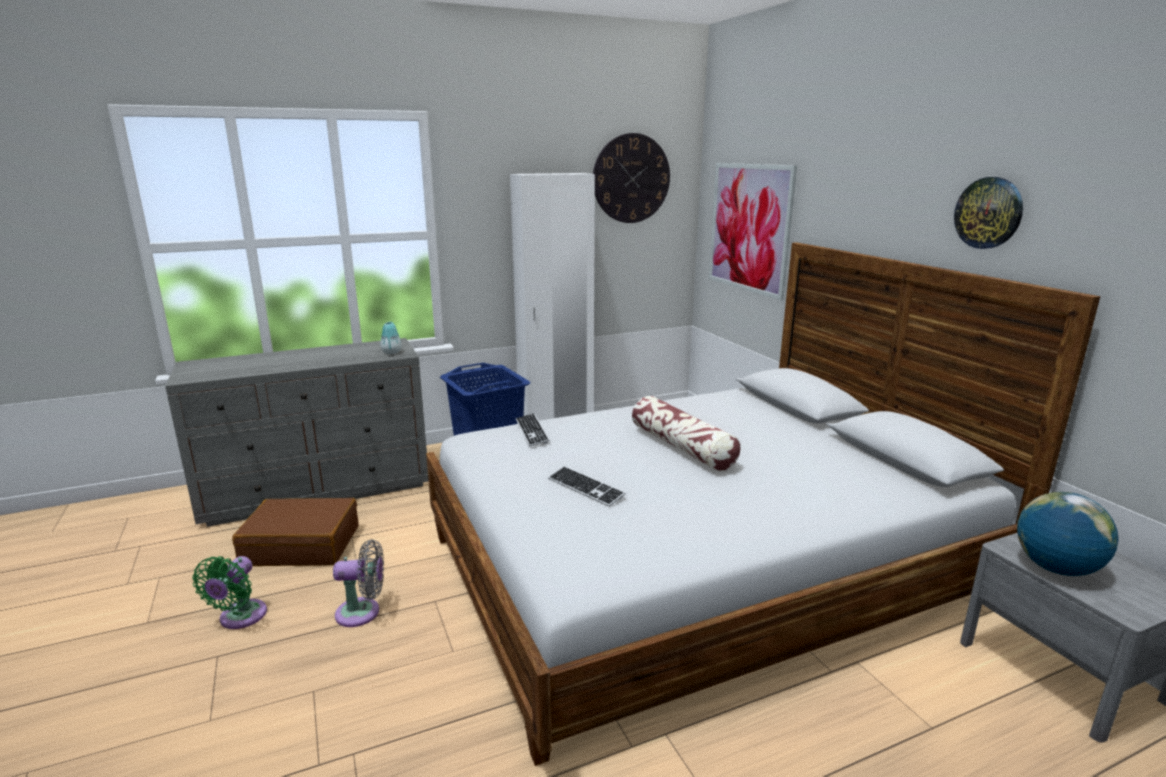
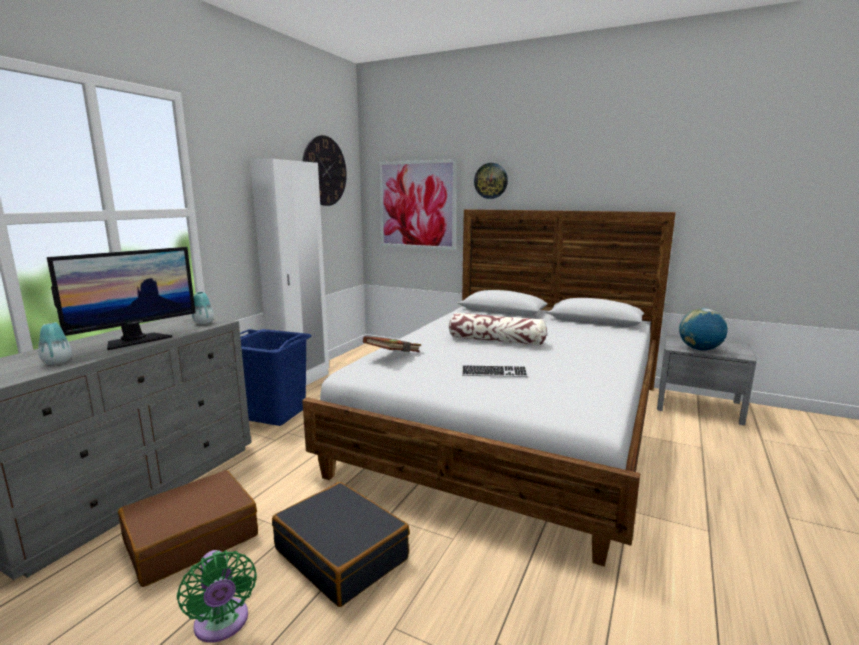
camera: 40 degrees left, 5 degrees down
grey fan [333,539,384,627] -> black suitcase [272,482,410,607]
keyboard [516,413,550,447] -> brown book [363,336,421,352]
wall clock [954,177,1023,249] -> wall clock moved to [474,163,508,199]
none -> vase [38,322,72,365]
none -> monitor [47,247,196,350]

